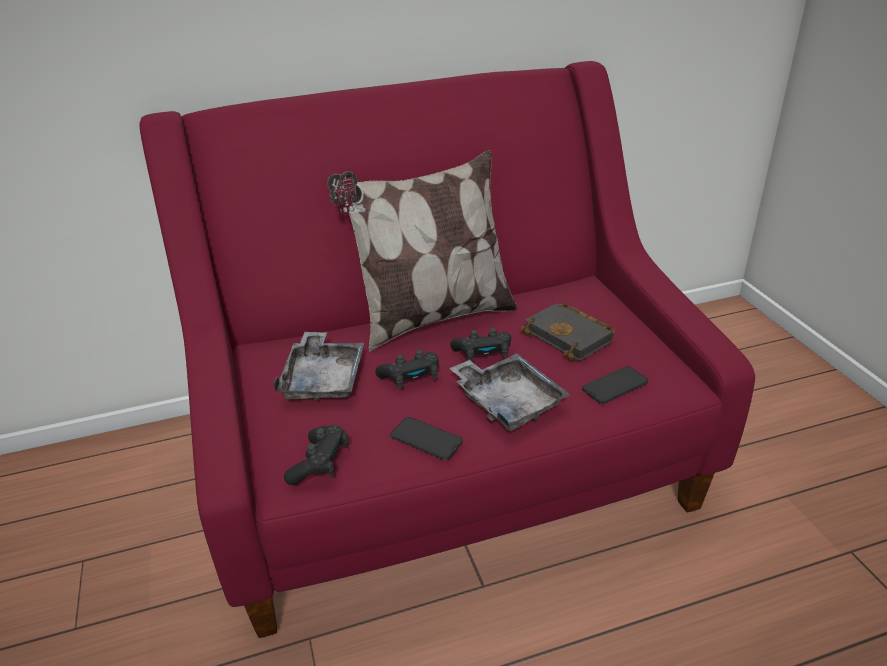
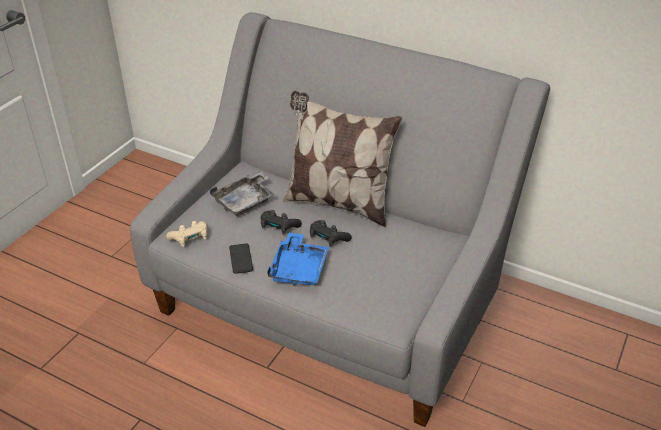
camera: 45 degrees right, 5 degrees up
red sofa [140,61,755,638] -> grey sofa [130,12,550,427]
black game controller [284,425,349,485] -> beige game controller [166,221,207,247]
grey tray [449,353,570,431] -> blue tray [267,232,329,285]
black book [521,302,616,361] -> none
phone [582,366,648,404] -> none

